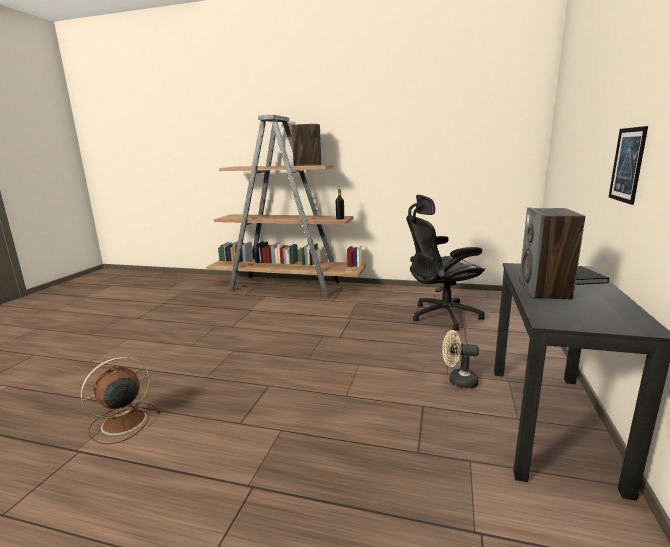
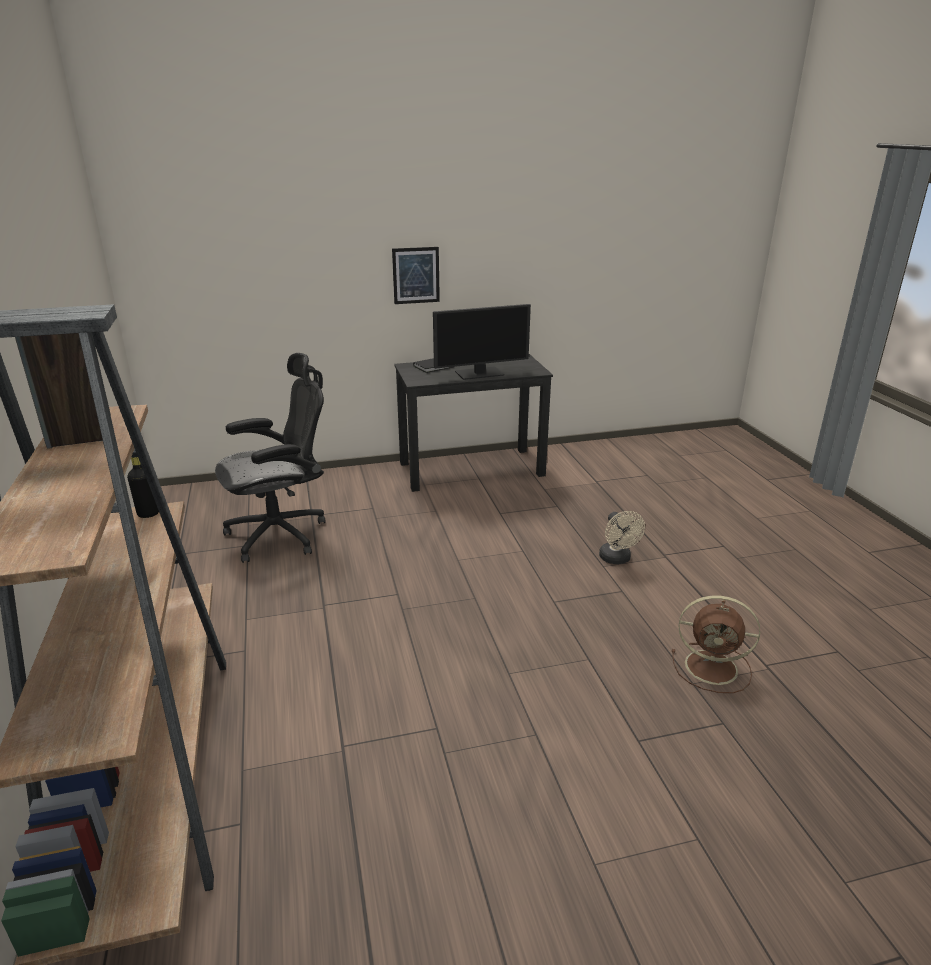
camera: 120 degrees left, 10 degrees up
office chair [406,195,485,331] -> office chair turned 75 degrees counterclockwise [215,353,325,563]
beige fan [442,330,479,389] -> beige fan moved to [599,511,645,564]
speaker [519,207,585,300] -> monitor [433,304,531,380]

